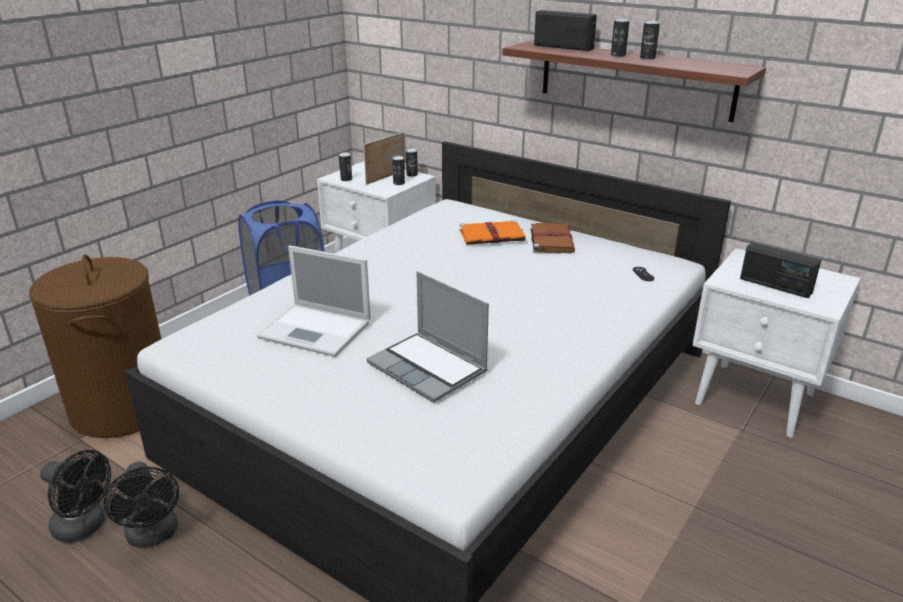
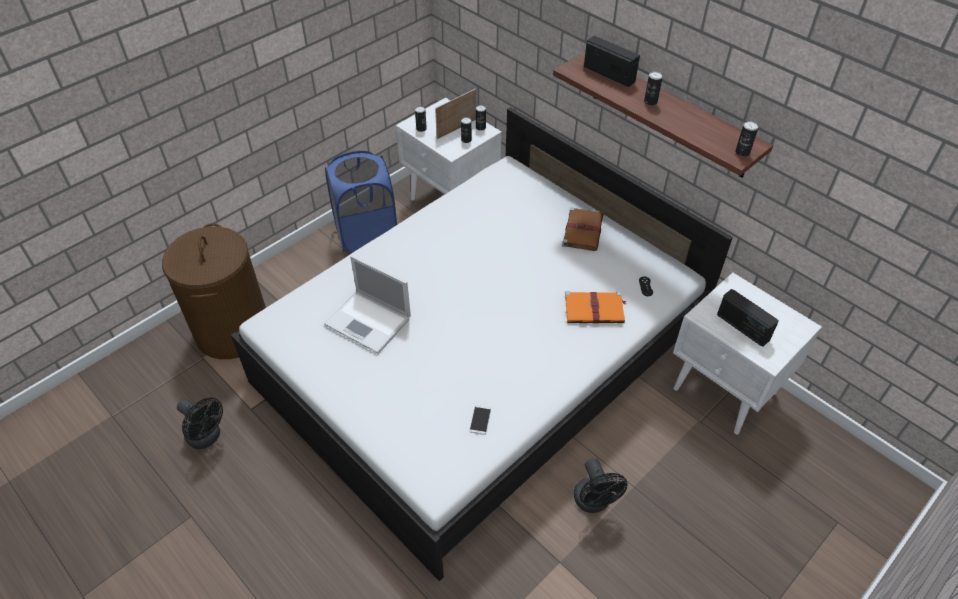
camera: 10 degrees right, 20 degrees up
black fan [103,462,179,548] -> black fan moved to [574,458,628,513]
laptop [367,272,489,403] -> none
orange book [460,220,526,245] -> orange book moved to [565,291,626,323]
can [640,21,660,60] -> can moved to [735,121,759,157]
none -> phone [470,405,491,435]

